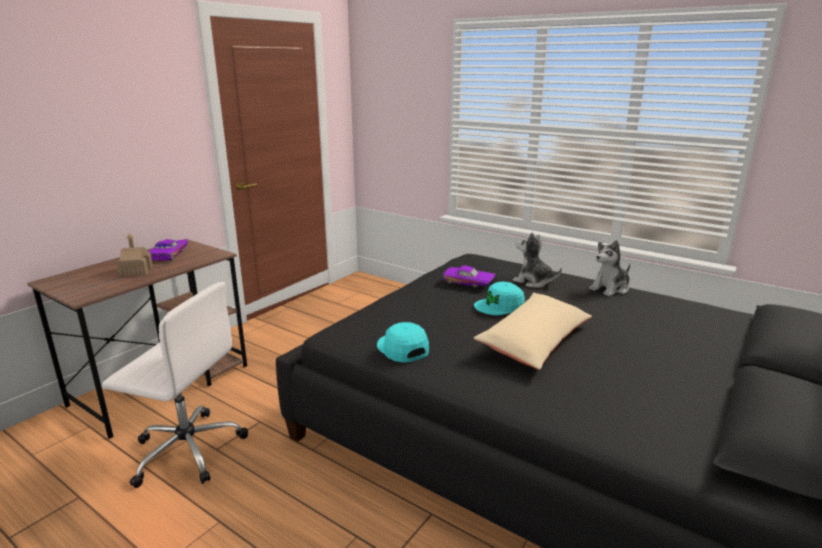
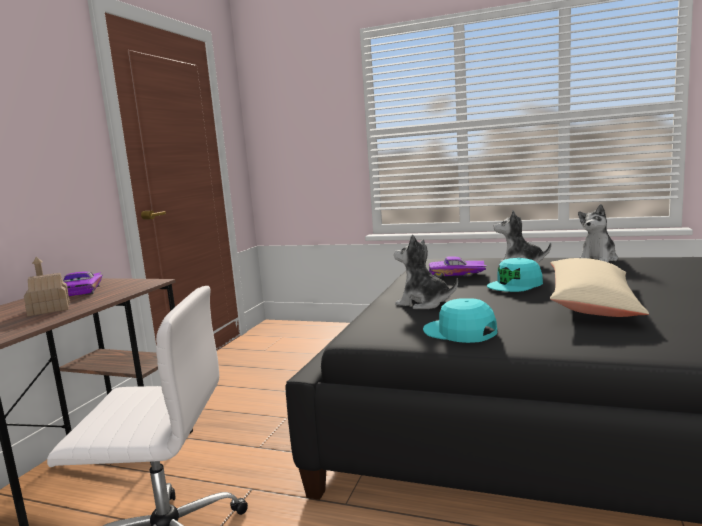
camera: 15 degrees left, 10 degrees down
none -> plush toy [394,235,458,309]

